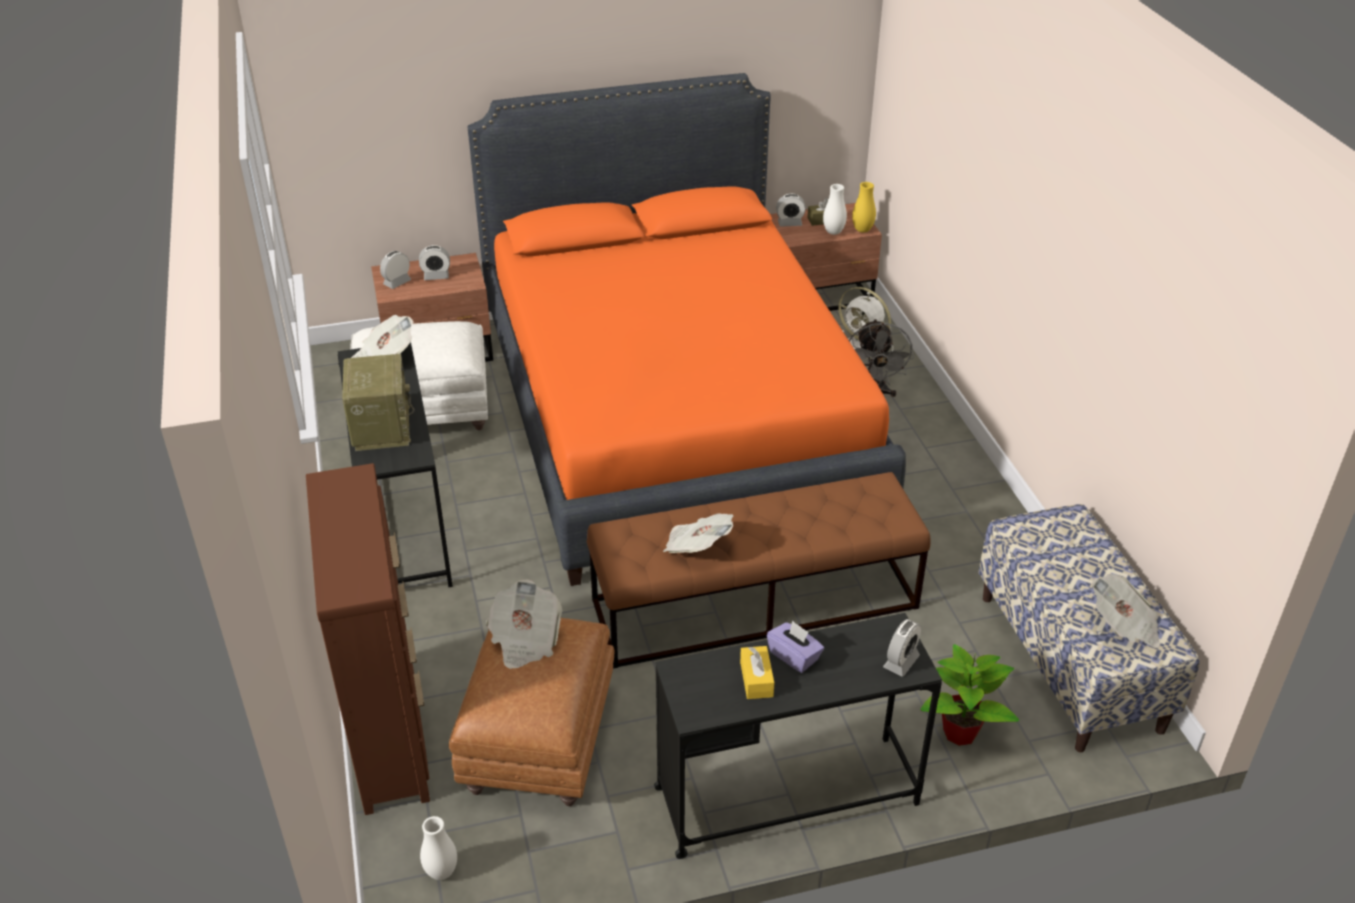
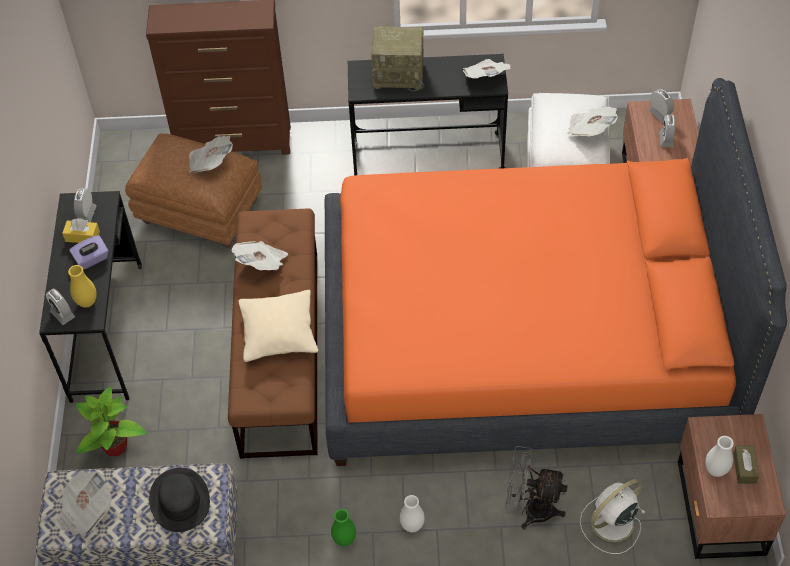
camera: 105 degrees right, 15 degrees up
white vase [420,816,457,880] -> white vase moved to [400,495,425,532]
alarm clock [776,194,806,227] -> alarm clock moved to [74,188,96,222]
yellow vase [852,182,876,233] -> yellow vase moved to [68,265,97,308]
none -> black hat [149,468,210,532]
none -> beige pillow [239,290,318,362]
none -> green vase [331,509,356,546]
none -> newspaper [567,106,618,136]

